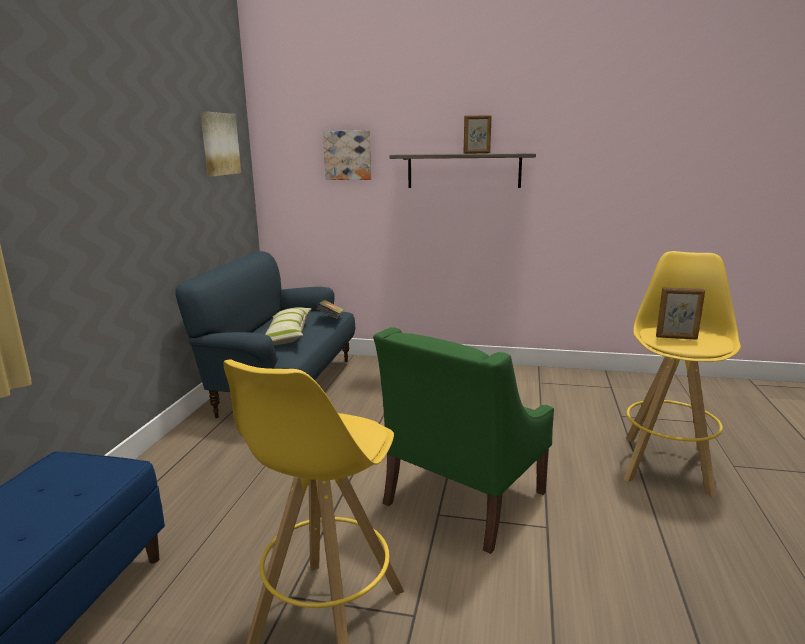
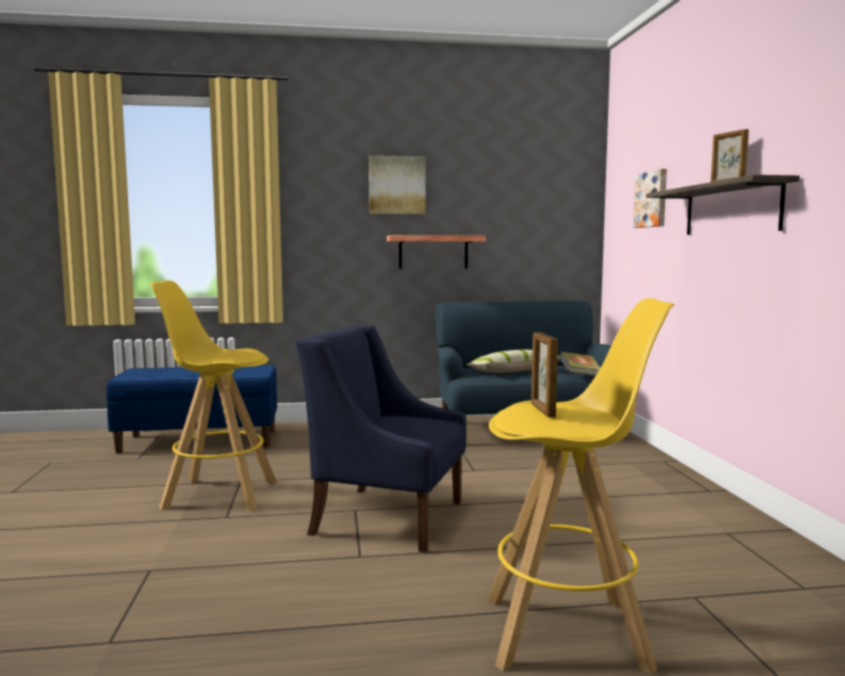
camera: 70 degrees right, 10 degrees down
picture [200,111,241,176] -> picture moved to [369,155,426,214]
green armchair [373,327,554,554] -> blue armchair [295,325,466,553]
none -> shelf [387,235,486,269]

